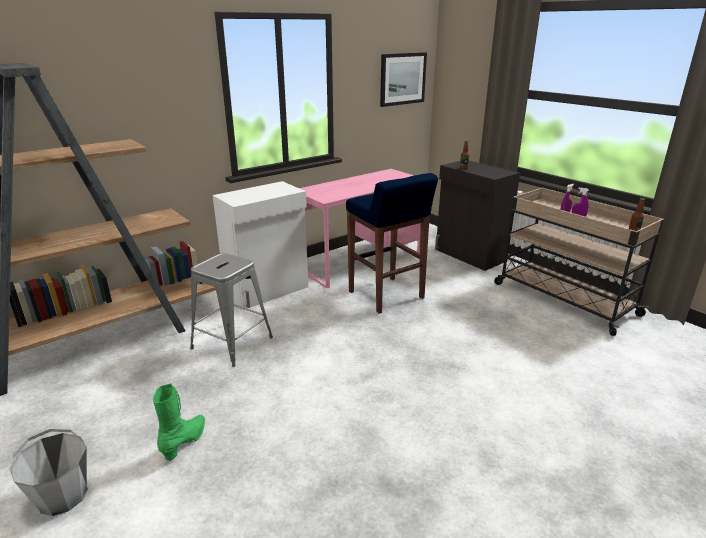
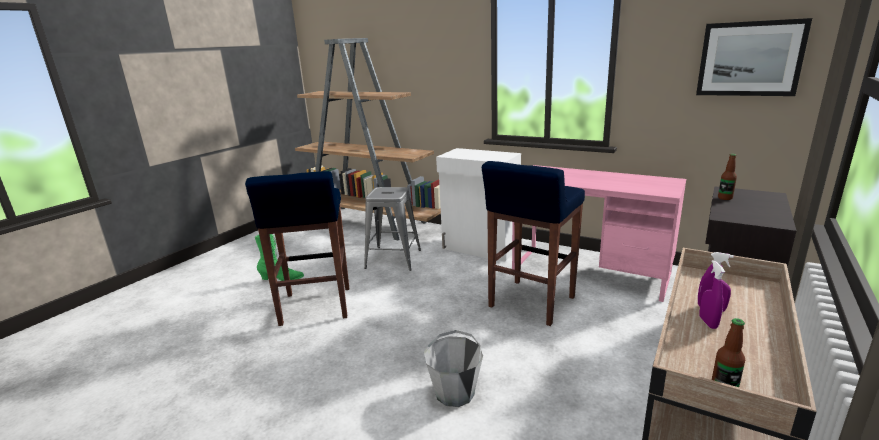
camera: 70 degrees right, 5 degrees down
grey bucket [9,429,88,516] -> grey bucket moved to [424,330,483,407]
none -> blue stool [245,171,349,326]

